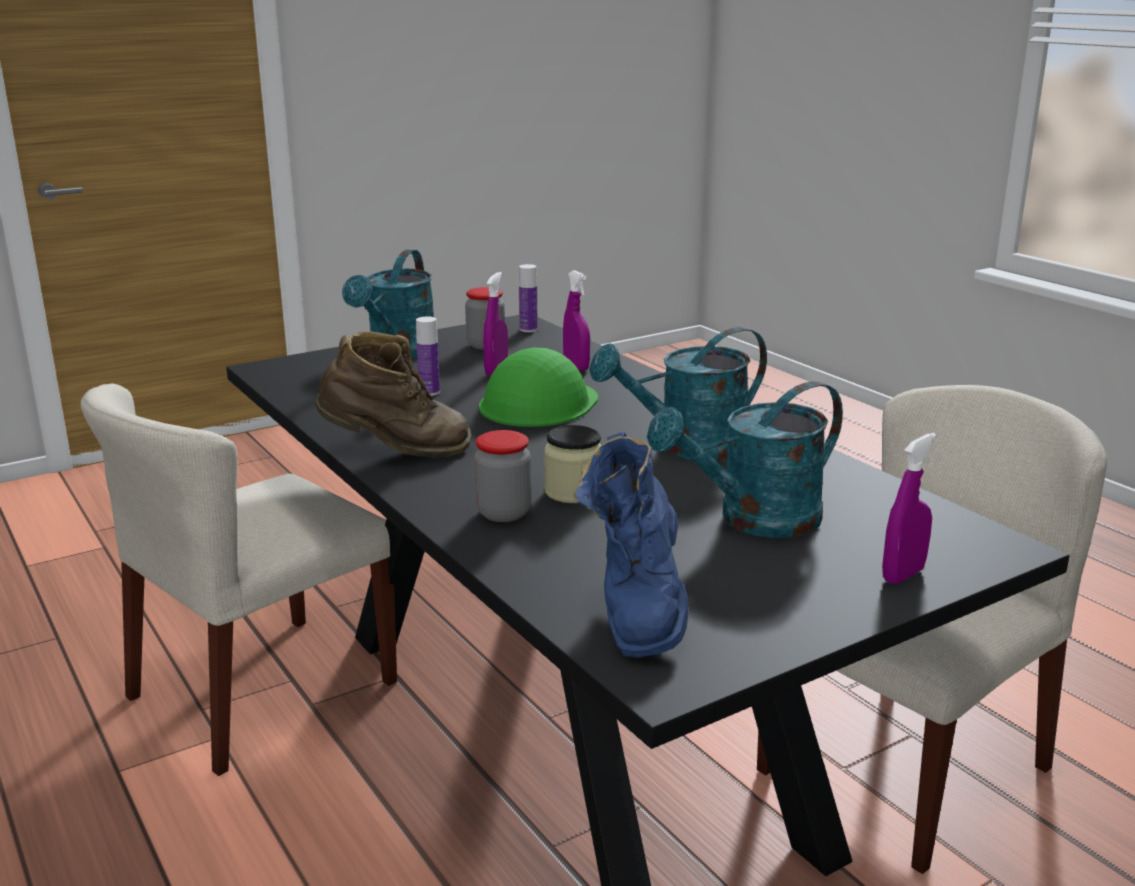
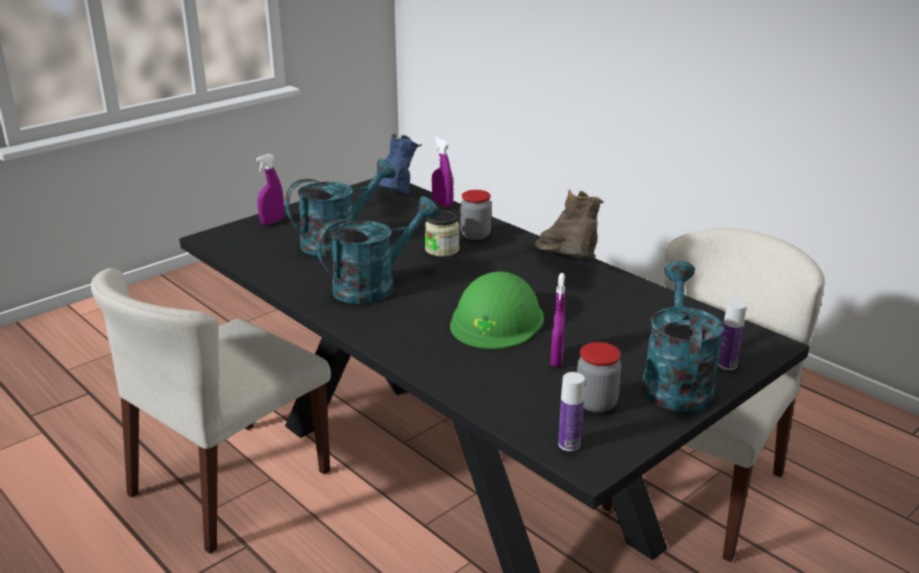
camera: 170 degrees right, 5 degrees up
brown boot [315,331,471,457] -> brown boot turned 90 degrees clockwise [535,190,604,259]
bottle [416,316,440,396] -> bottle moved to [718,300,747,370]
purple spray bottle [563,270,590,371] -> purple spray bottle moved to [432,137,453,208]

